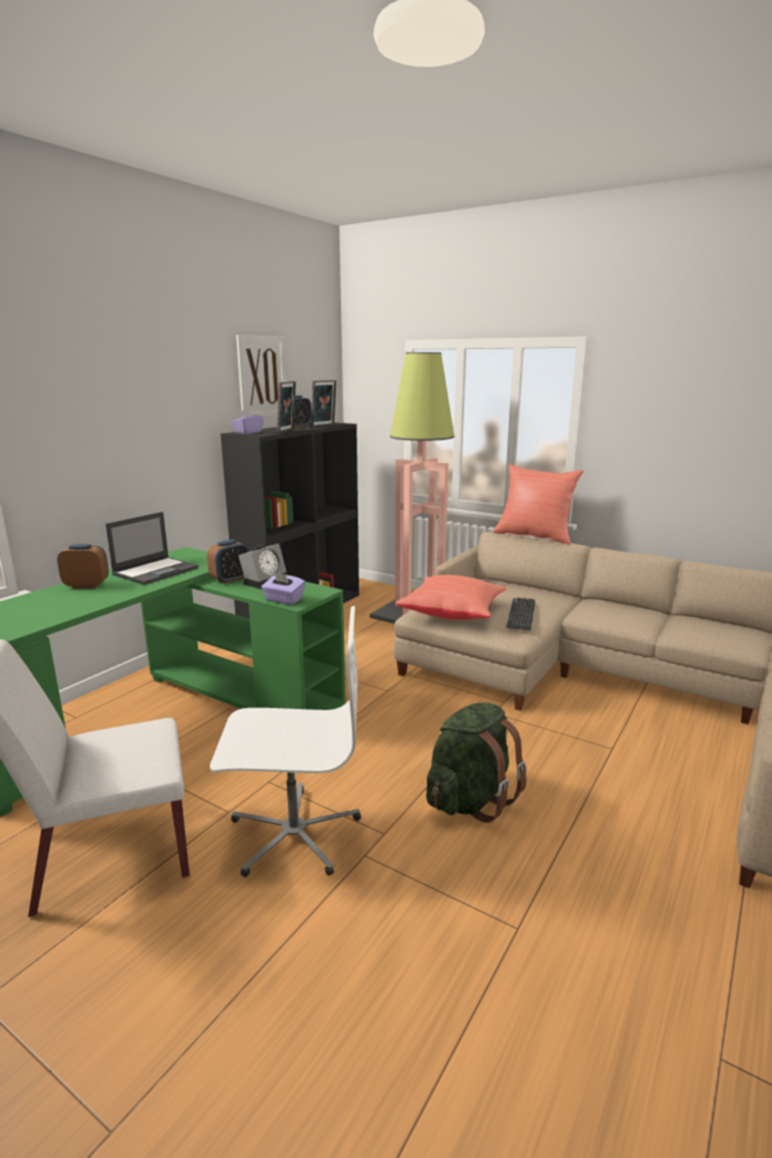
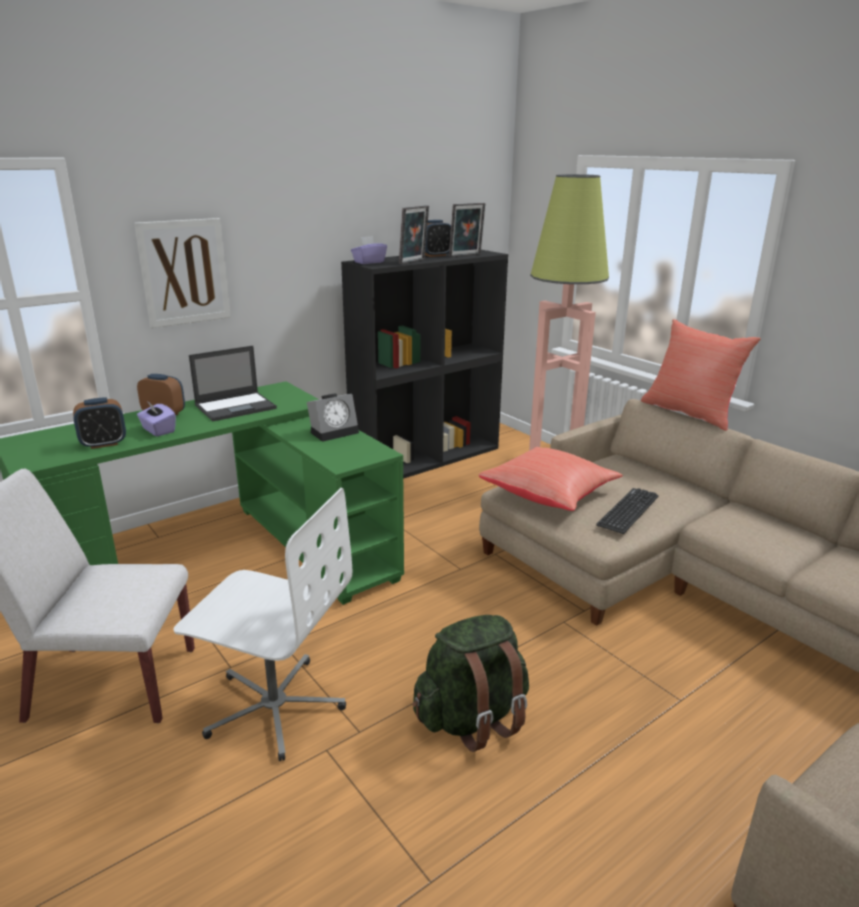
camera: 20 degrees right, 5 degrees up
alarm clock [207,539,249,584] -> alarm clock moved to [73,397,126,449]
picture [236,335,285,417] -> picture moved to [134,218,231,328]
purple tissue box [261,572,305,605] -> purple tissue box moved to [137,401,176,437]

